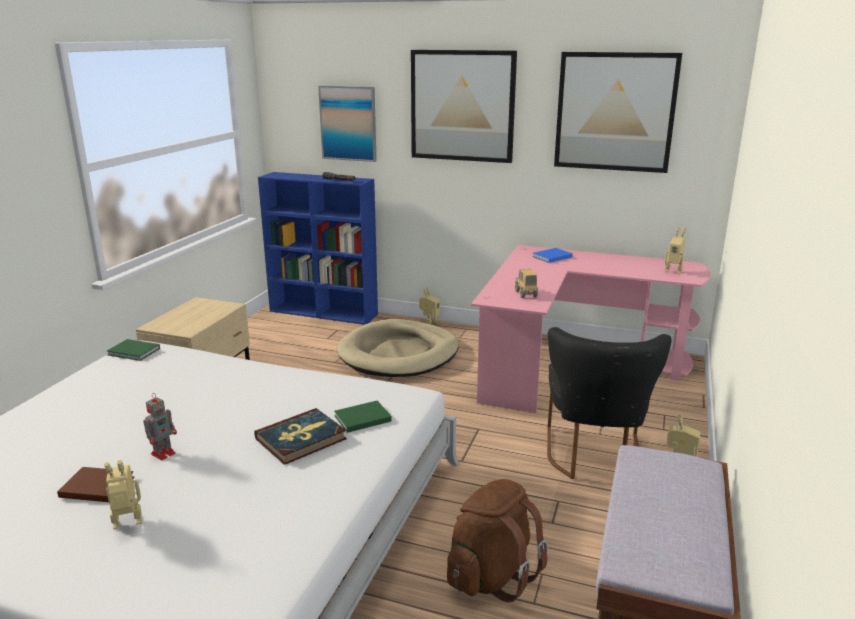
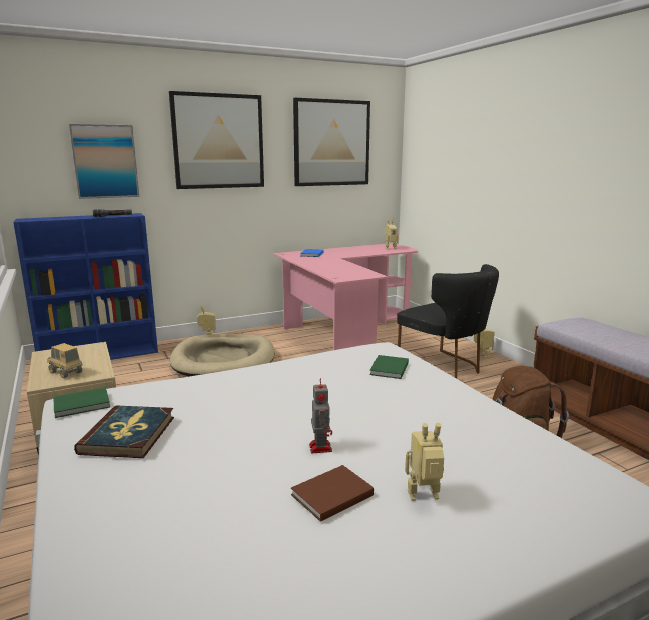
camera: 45 degrees left, 5 degrees down
toy robot [104,460,141,529] -> toy robot turned 60 degrees clockwise [405,423,444,501]
book [254,408,347,465] -> book moved to [74,405,174,458]
toy truck [515,269,538,298] -> toy truck moved to [47,343,83,378]

